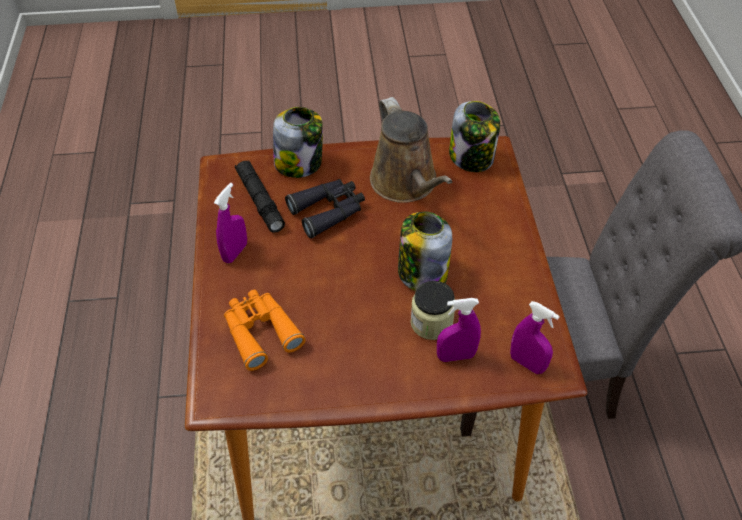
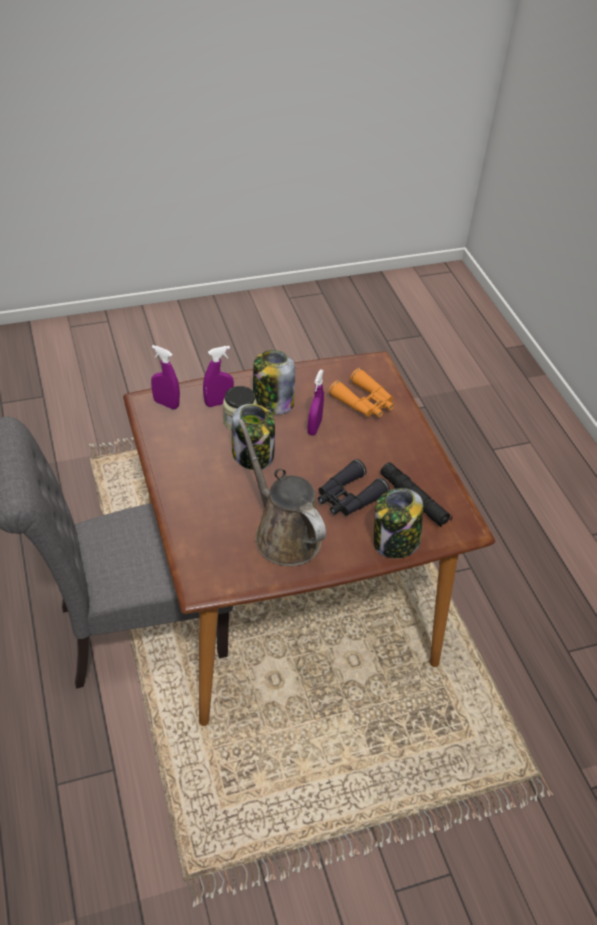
camera: 165 degrees right, 5 degrees down
purple spray bottle [214,183,247,263] -> purple spray bottle moved to [307,369,324,436]
jar [449,101,500,172] -> jar moved to [253,350,295,415]

